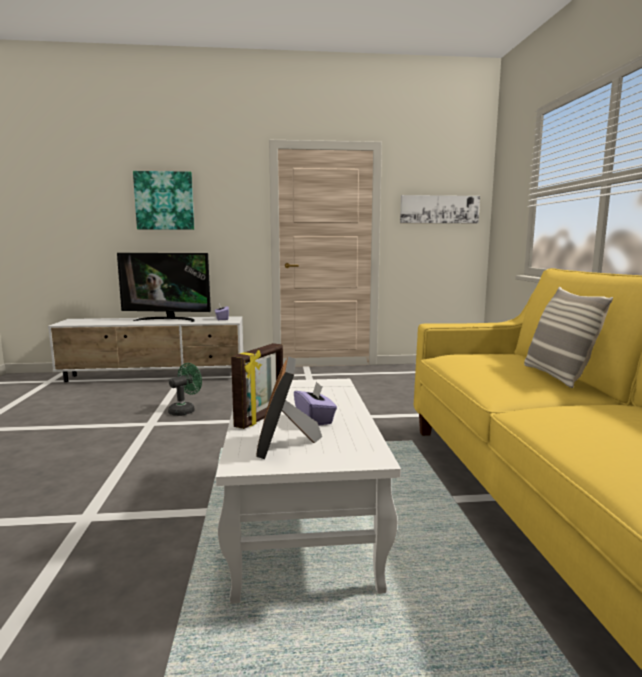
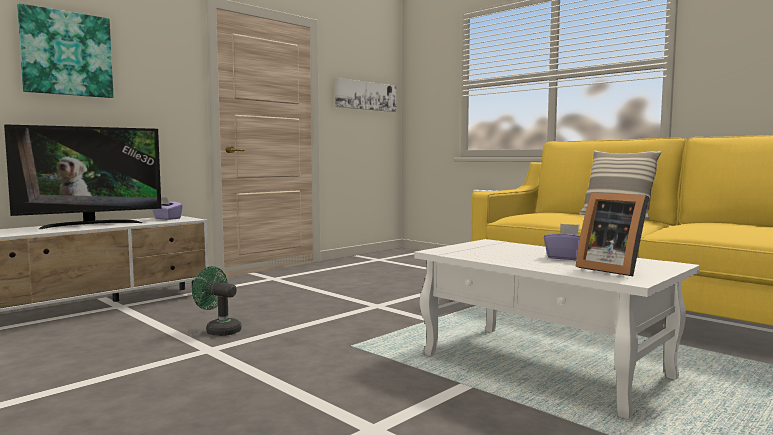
camera: 40 degrees left, 5 degrees down
green fan [168,363,202,416] -> green fan turned 60 degrees counterclockwise [192,266,241,336]
picture frame [231,343,283,429] -> none

